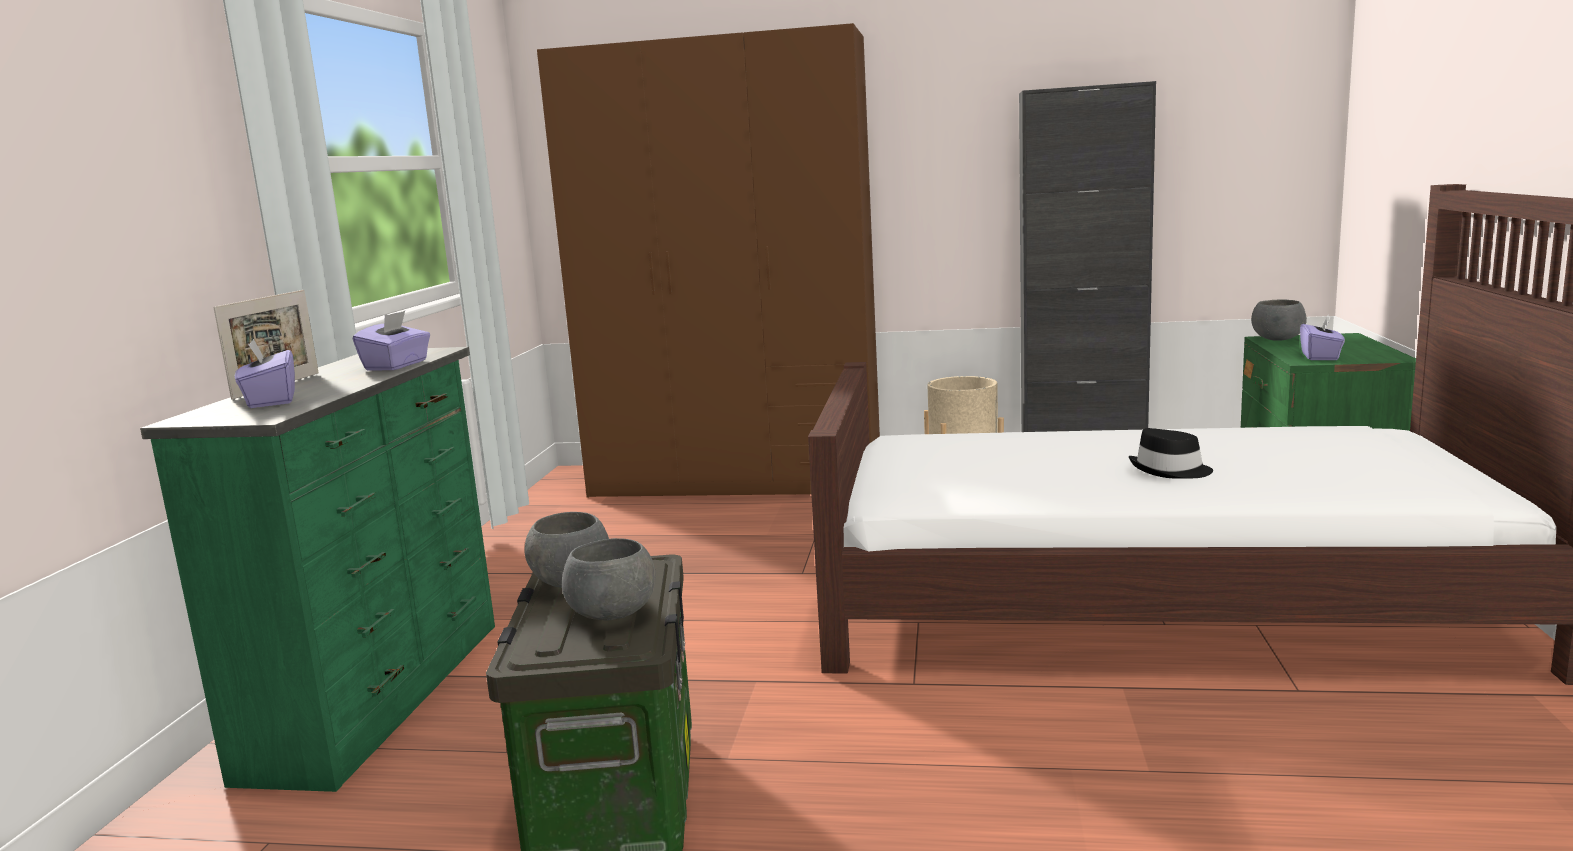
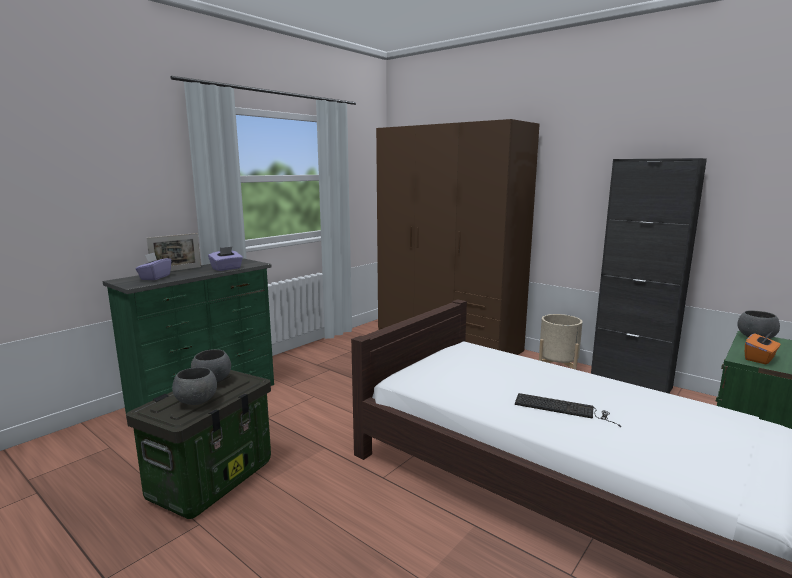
camera: 30 degrees right, 0 degrees up
black hat [1129,428,1213,479] -> keyboard [515,393,621,427]
purple tissue box [1300,315,1345,360] -> orange tissue box [745,331,780,364]

